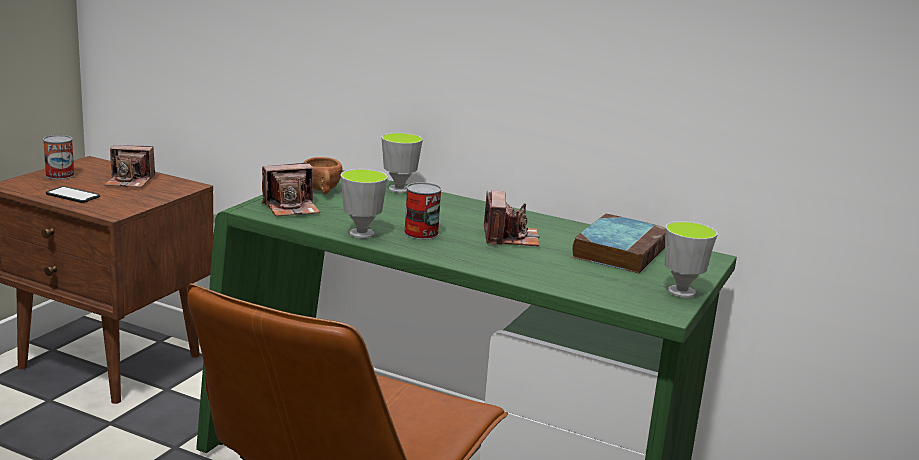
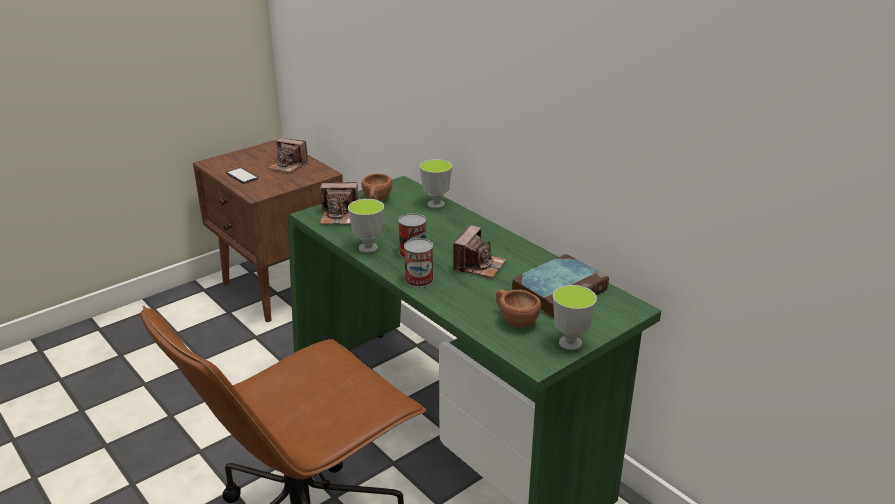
camera: 25 degrees right, 10 degrees up
can [43,135,75,180] -> can moved to [404,238,433,287]
none -> brown cup [496,289,541,327]

